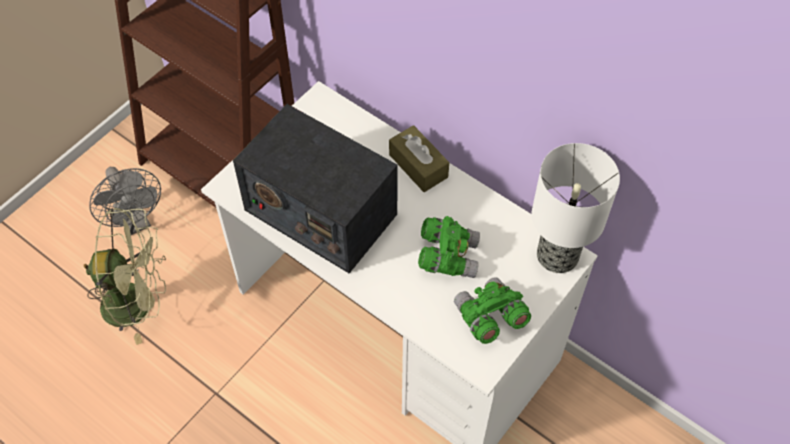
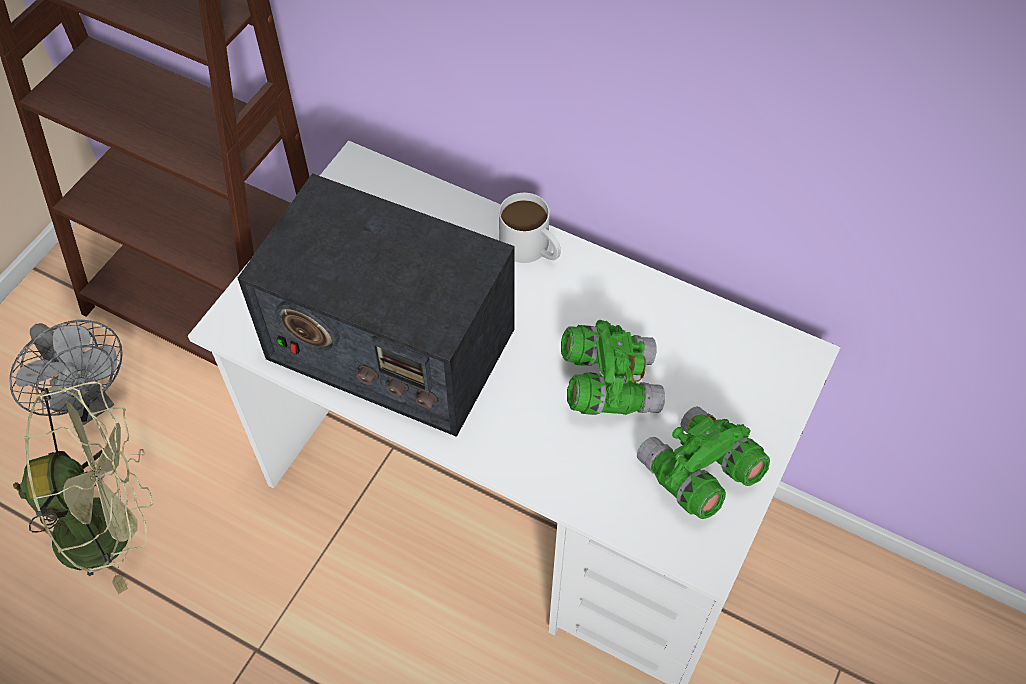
camera: 10 degrees left, 0 degrees up
brown tissue box [389,125,449,192] -> white mug [499,193,561,263]
table lamp [531,143,620,273] -> none

